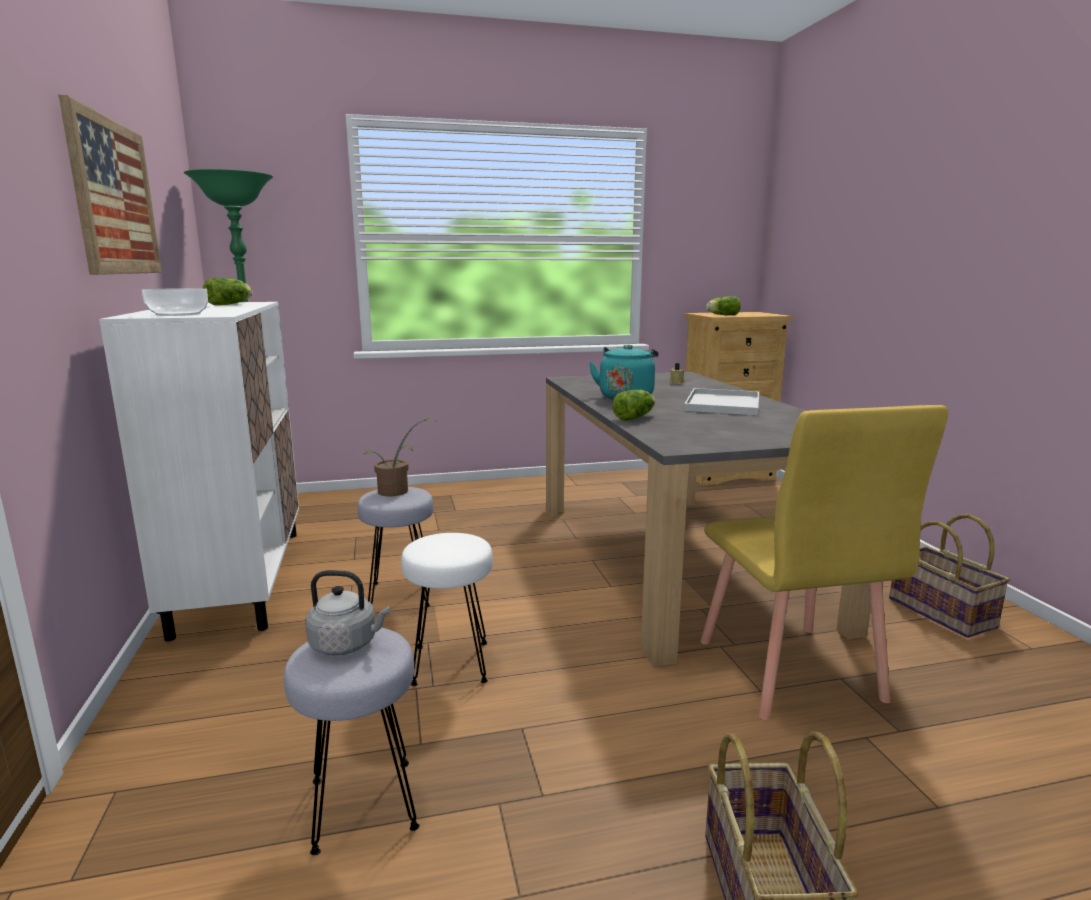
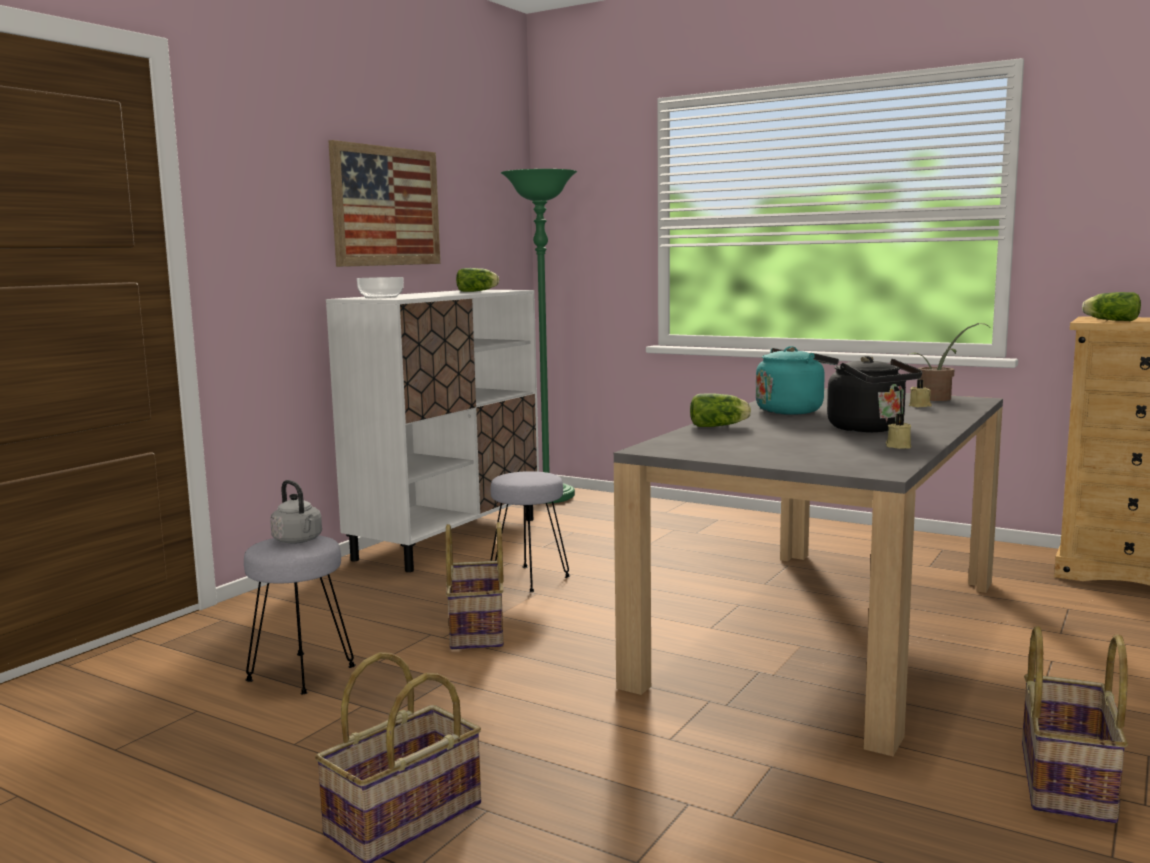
camera: 45 degrees right, 5 degrees down
potted plant [363,418,435,496] -> potted plant moved to [909,323,989,401]
white stool [401,533,493,686] -> basket [446,522,504,650]
white tray [684,388,759,415] -> black kettle [827,356,922,432]
yellow chair [701,405,948,720] -> none
none -> beige candle [886,414,911,449]

